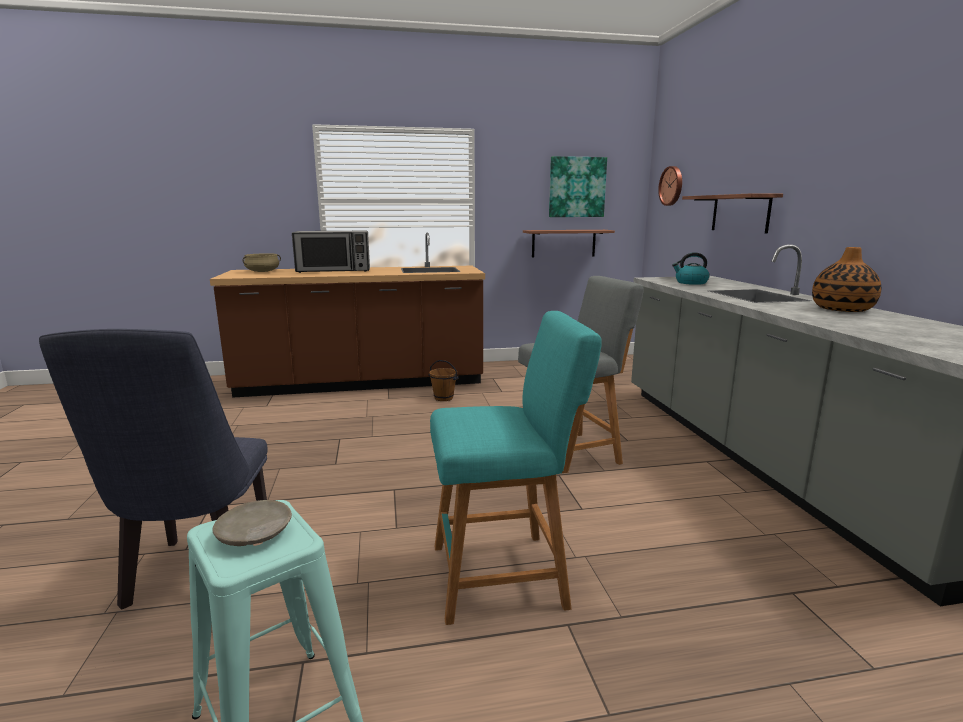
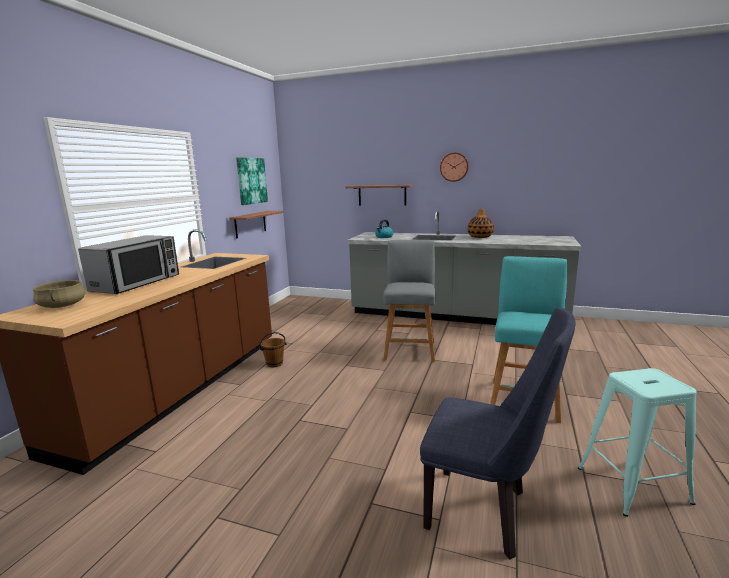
camera: 60 degrees left, 0 degrees up
beige plate [213,500,292,546] -> none
wall clock [658,166,682,206] -> wall clock moved to [440,152,469,182]

